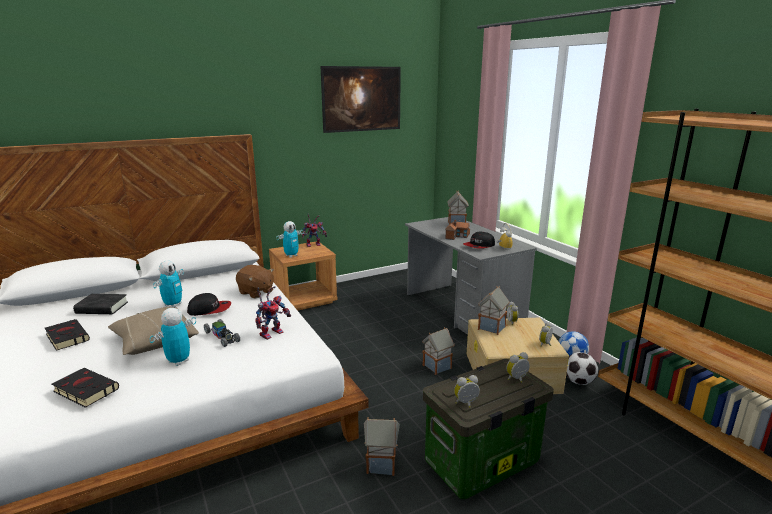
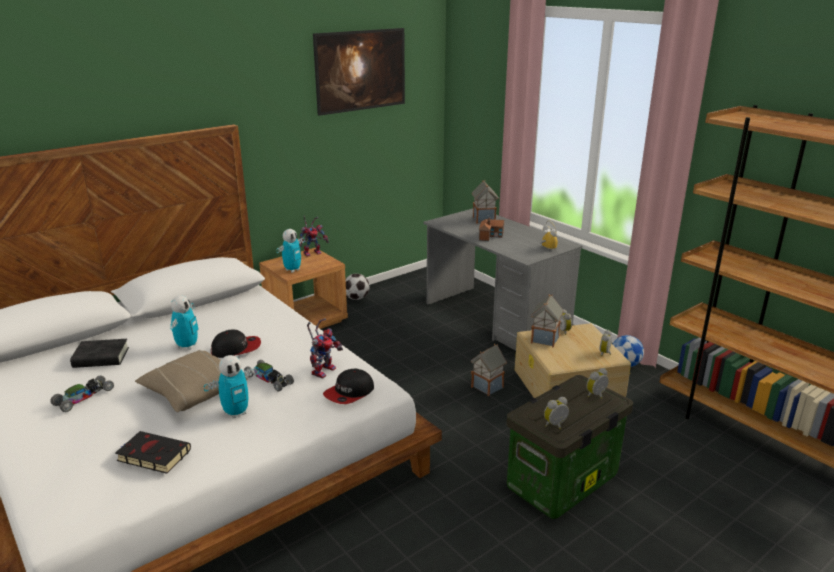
camera: 10 degrees left, 5 degrees up
black book [45,319,90,351] -> toy car [50,375,114,412]
toy robot [150,308,196,366] -> toy robot turned 150 degrees counterclockwise [204,355,259,419]
brown plush toy [236,265,274,298] -> none
toy house [364,417,400,476] -> none
cap [463,232,495,249] -> cap moved to [323,368,374,404]
football [566,352,598,385] -> football moved to [346,274,370,300]

